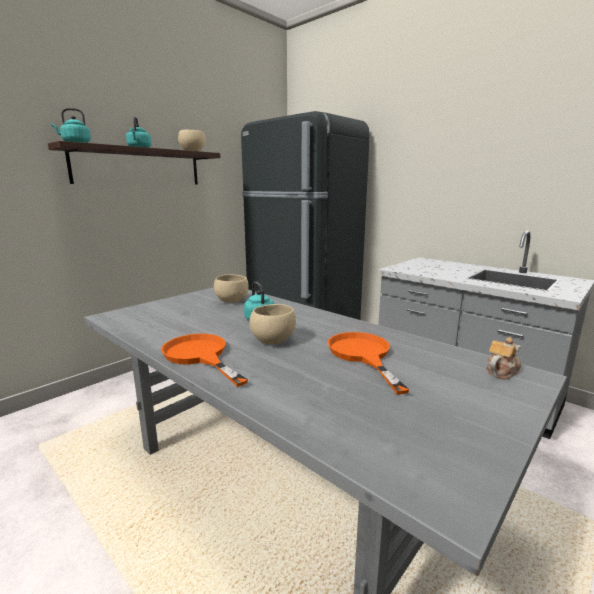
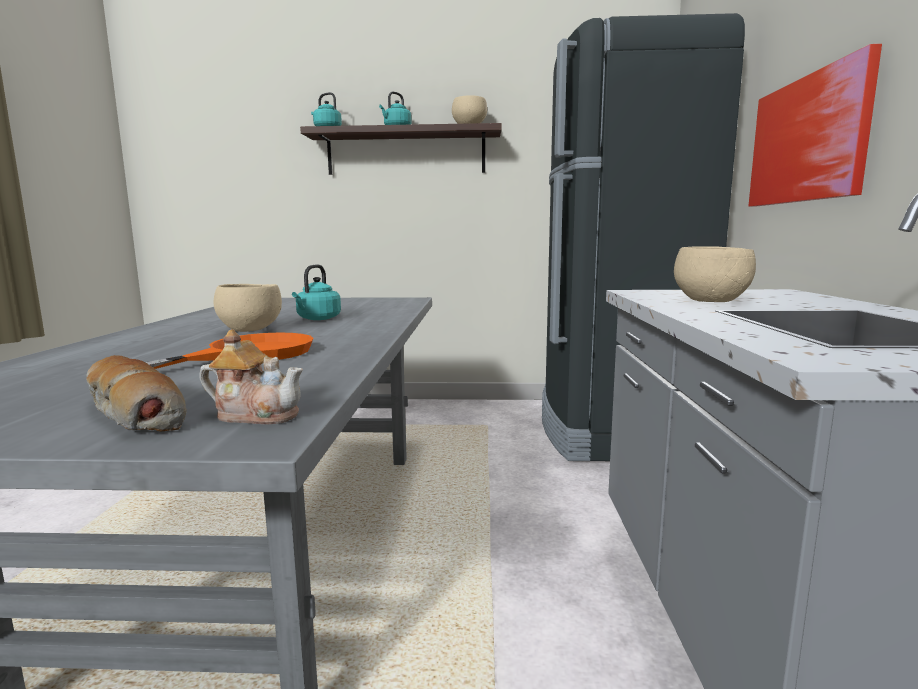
camera: 50 degrees right, 5 degrees down
orange frying pan [161,334,248,387] -> none
beige bowl [214,274,249,303] -> beige bowl moved to [674,247,756,302]
none -> bread [86,355,187,432]
none -> picture [749,44,882,207]

